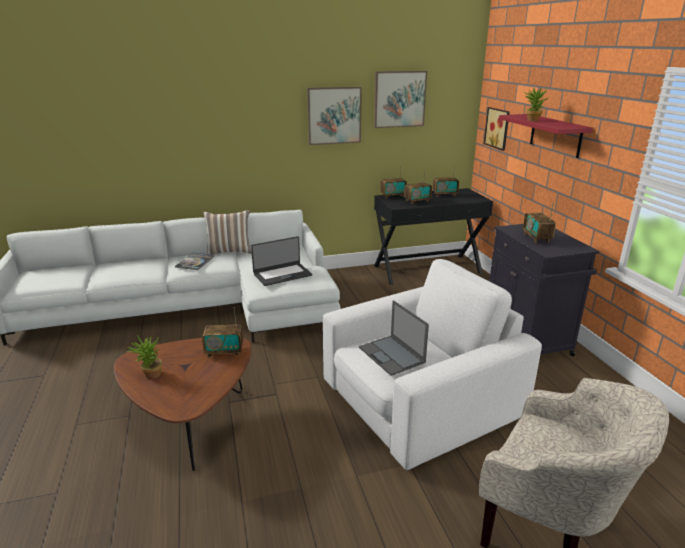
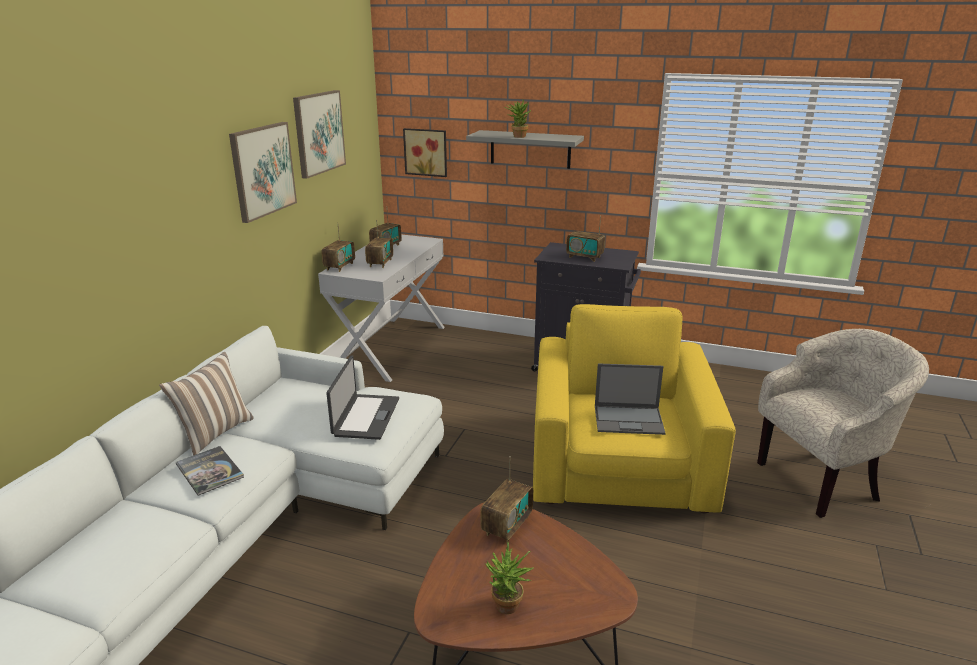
camera: 55 degrees left, 0 degrees up
white armchair [323,259,542,470] -> yellow armchair [533,304,736,513]
black console table [374,188,493,285] -> white console table [318,234,445,382]
red shelf [499,114,593,158] -> grey shelf [466,130,584,169]

